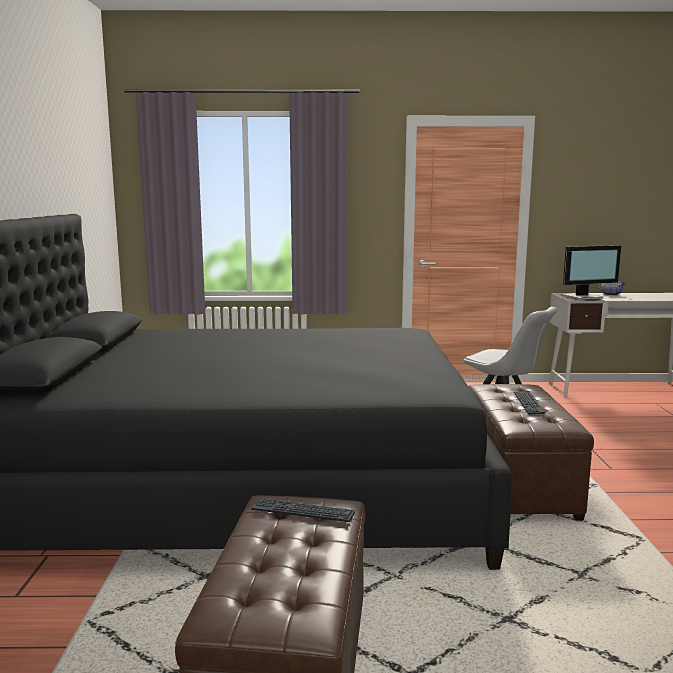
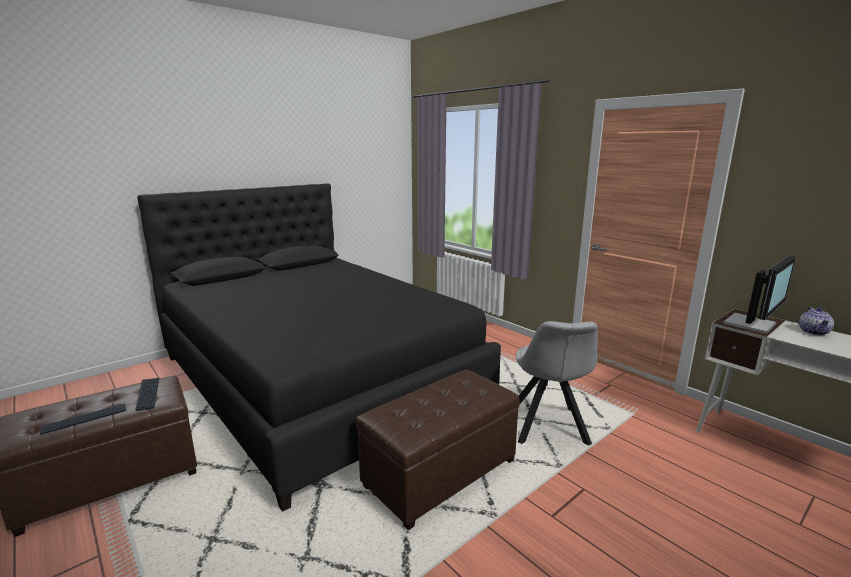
camera: 50 degrees right, 5 degrees up
keyboard [513,391,545,415] -> keyboard moved to [40,404,126,435]
monitor [561,245,621,300] -> monitor turned 75 degrees counterclockwise [723,256,796,334]

